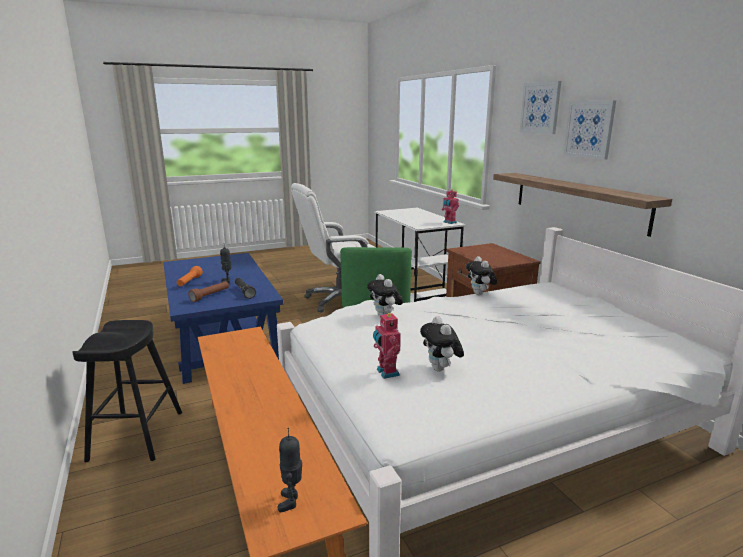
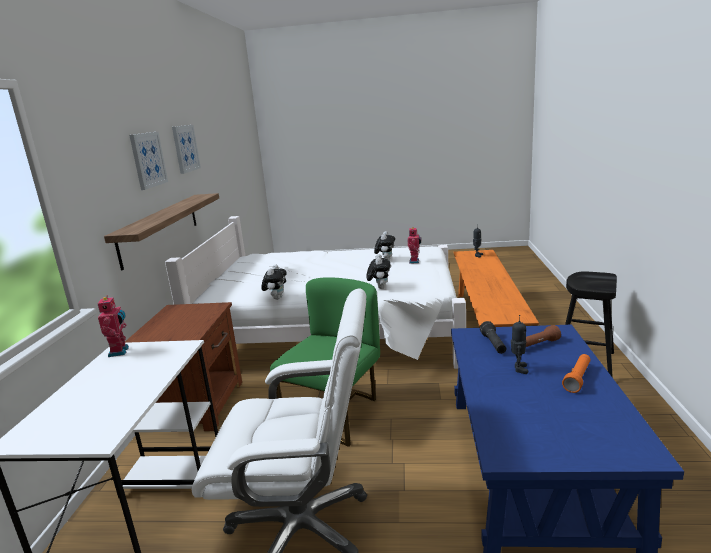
camera: 150 degrees left, 0 degrees up
picture [520,81,561,134] -> picture moved to [172,125,201,174]

